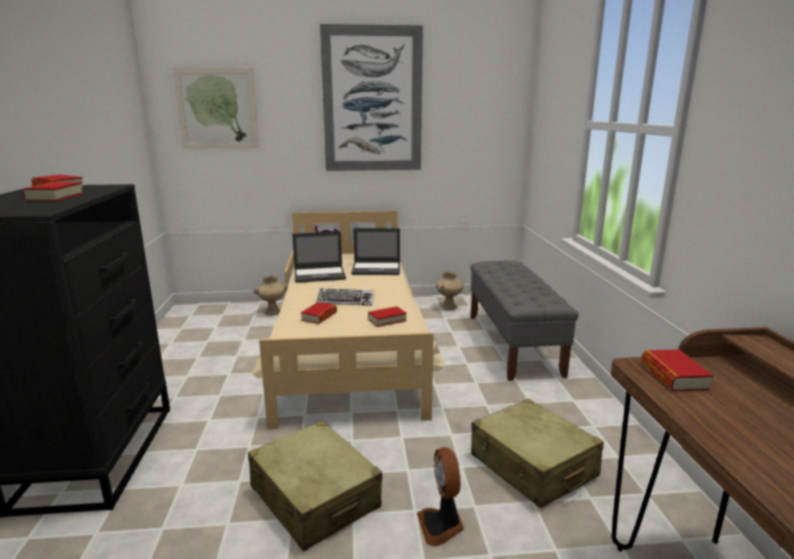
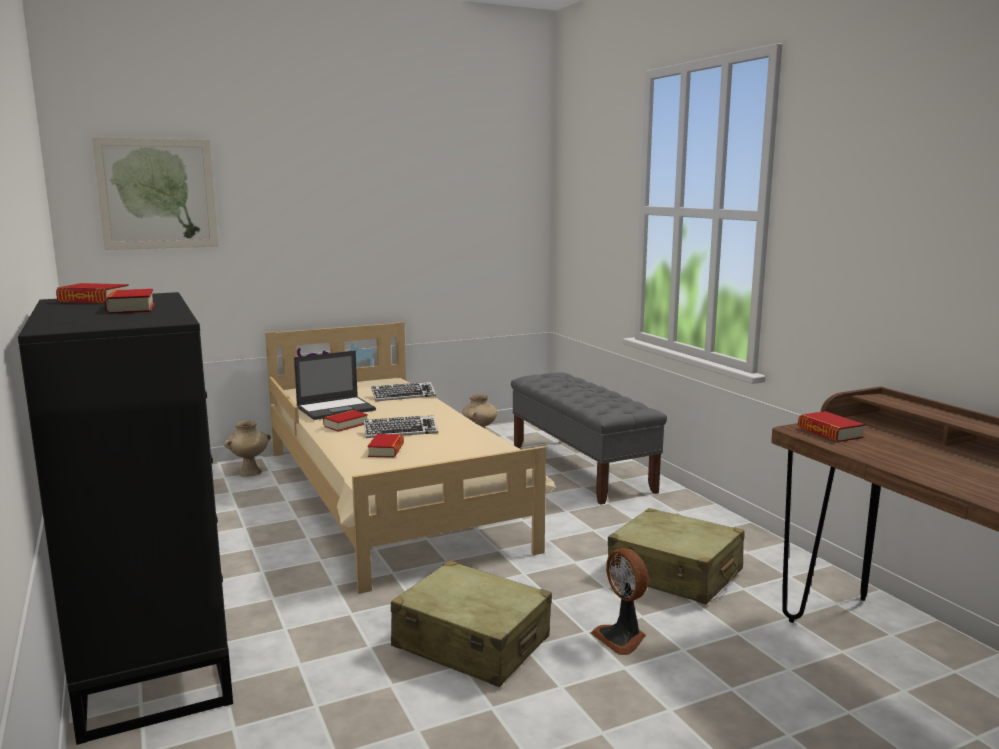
camera: 20 degrees left, 5 degrees down
picture [320,24,423,171] -> none
laptop [351,228,400,275] -> keyboard [371,382,436,401]
book [368,306,407,327] -> book moved to [323,410,368,432]

